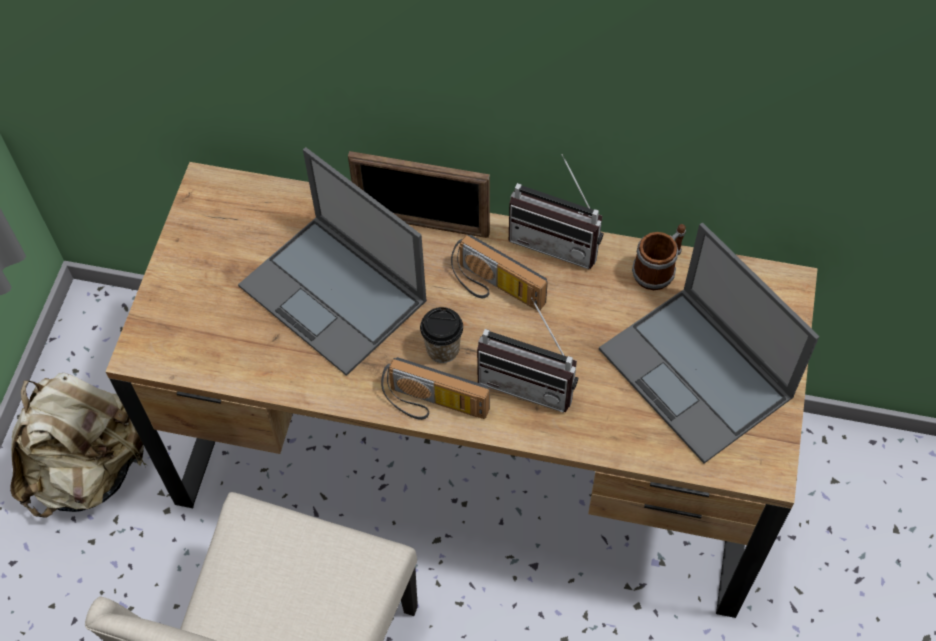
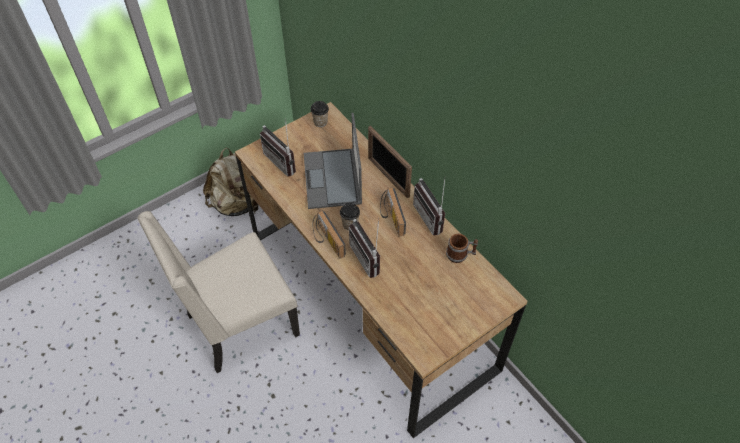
camera: 40 degrees right, 5 degrees down
laptop [599,223,819,463] -> none
none -> radio [260,119,296,177]
none -> cup [310,101,329,127]

